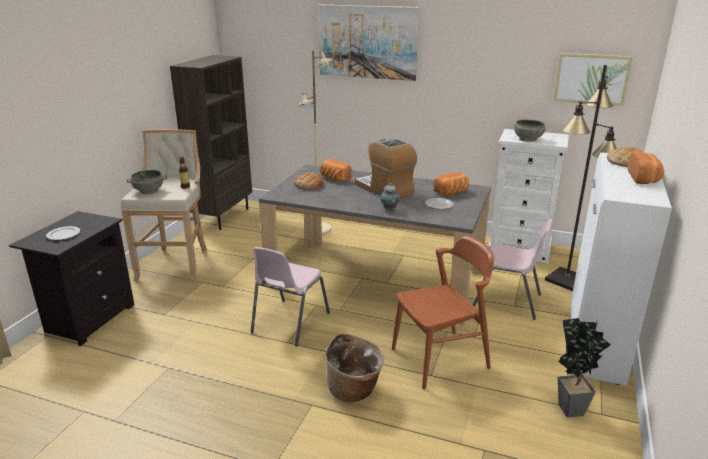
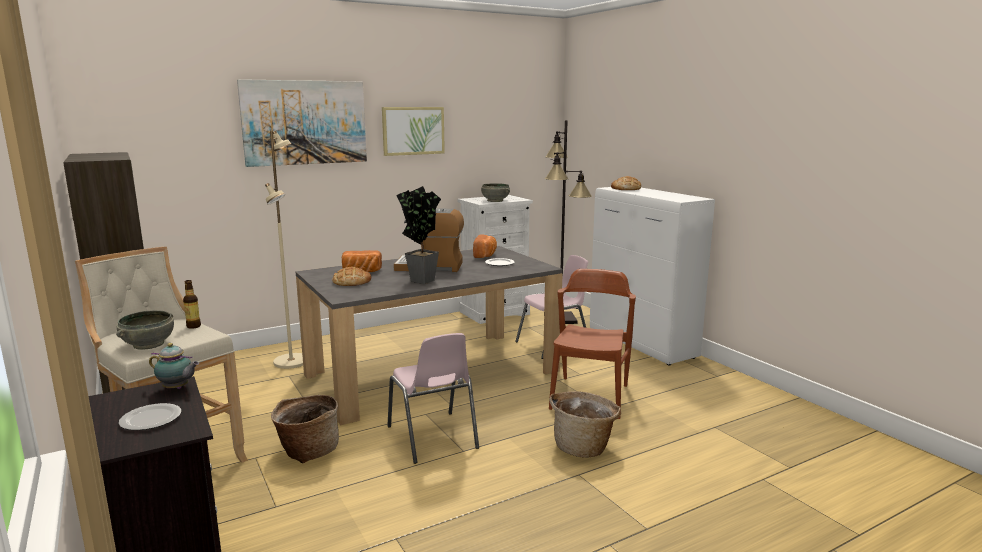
camera: 50 degrees left, 10 degrees down
teapot [380,183,400,210] -> teapot moved to [149,343,199,389]
picture [553,53,633,106] -> picture moved to [382,107,445,156]
potted plant [558,318,610,417] -> potted plant moved to [396,186,441,284]
bread [628,151,664,184] -> none
none -> basket [271,395,339,463]

